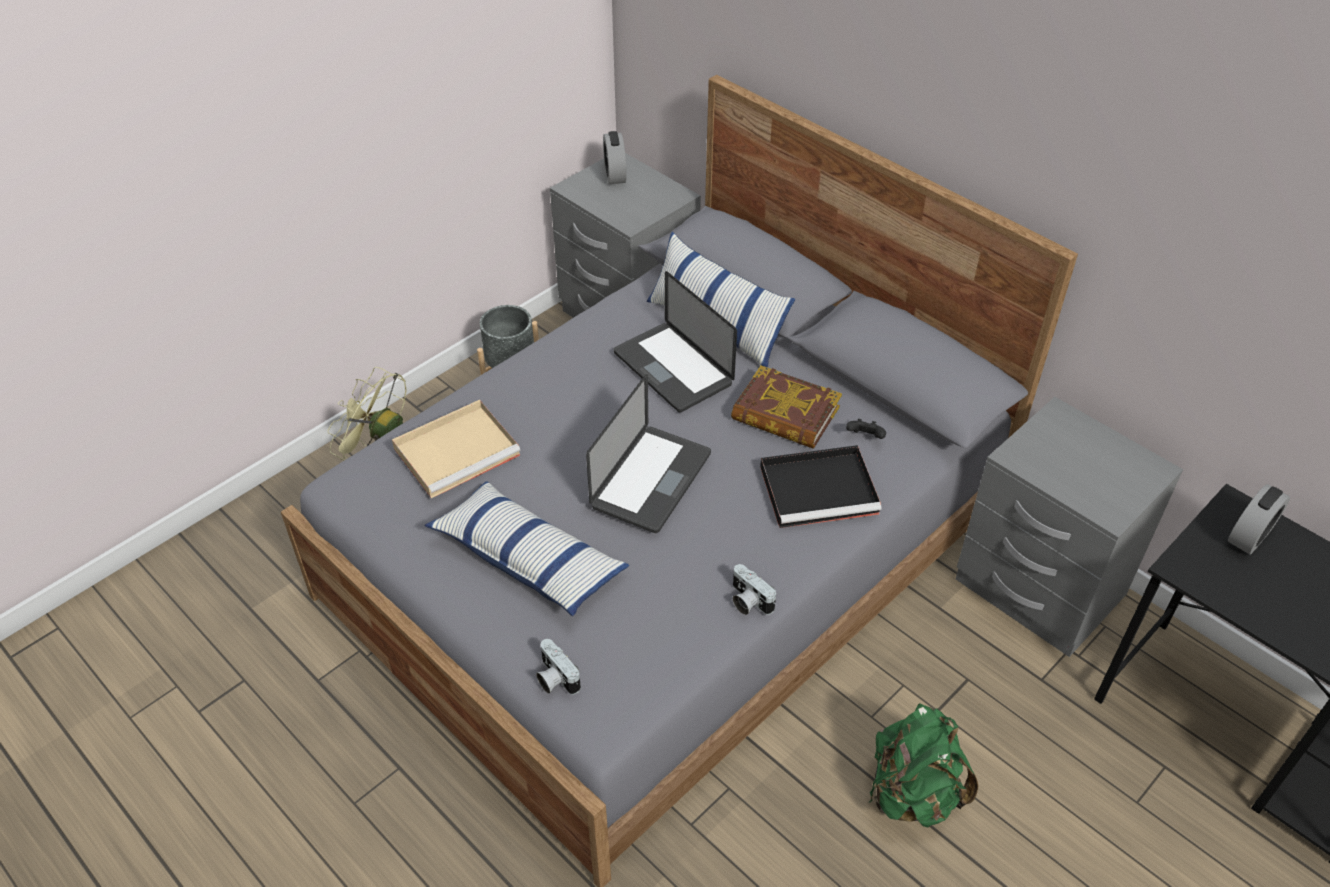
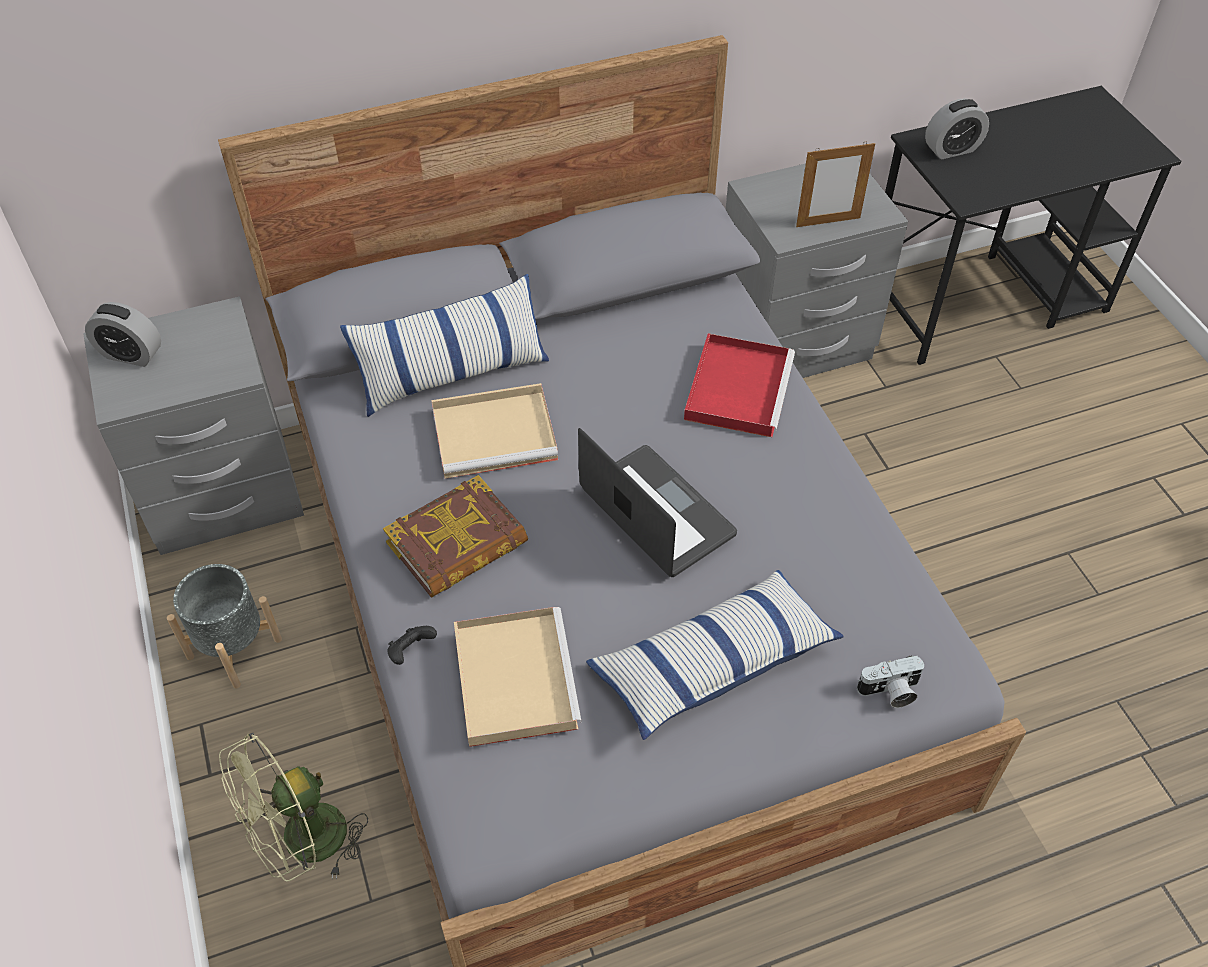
camera: 65 degrees left, 5 degrees up
laptop [614,271,737,412] -> beige tray [431,383,558,478]
book [731,366,842,449] -> book moved to [383,475,528,598]
camera [732,564,776,615] -> none
black tray [760,445,881,528] -> red tray [684,333,795,437]
black game controller [846,419,886,439] -> black game controller moved to [387,626,437,665]
green backpack [870,703,978,828] -> none
alarm clock [1228,484,1290,555] -> alarm clock turned 90 degrees clockwise [925,98,989,160]
none -> picture frame [796,143,875,227]

